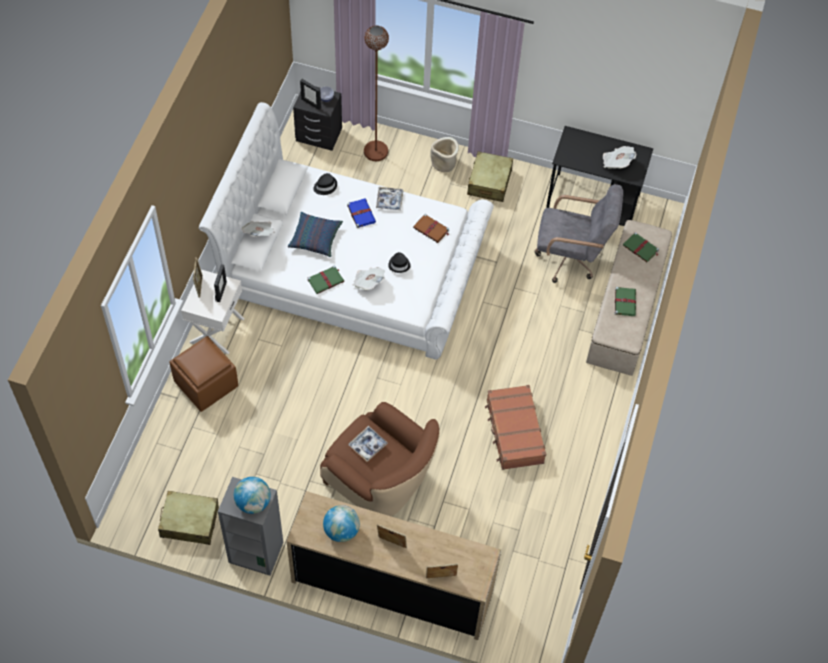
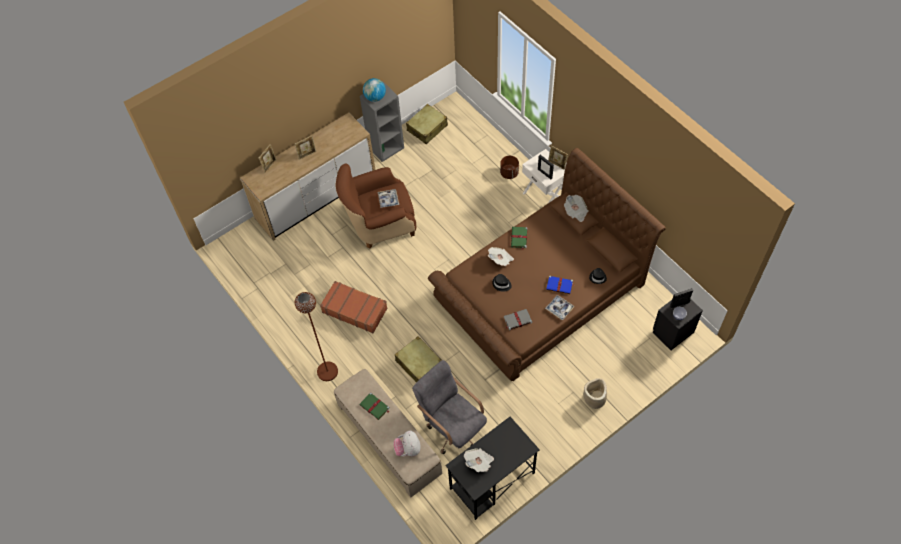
camera: 130 degrees right, 0 degrees up
brown ottoman [169,336,238,412] -> brown planter [500,156,519,179]
white bed [199,102,494,360] -> brown bed [428,148,666,381]
blue pillow [288,212,343,257] -> none
globe [323,505,360,542] -> none
brown floor lamp [364,26,389,161] -> brown floor lamp moved to [295,292,338,381]
brown book [413,214,449,243] -> grey book [504,309,532,330]
beige suitcase [467,151,513,202] -> beige suitcase moved to [395,336,442,383]
grey office chair [534,184,623,283] -> grey office chair turned 90 degrees clockwise [412,360,487,454]
green book [623,232,659,262] -> plush toy [394,431,421,456]

